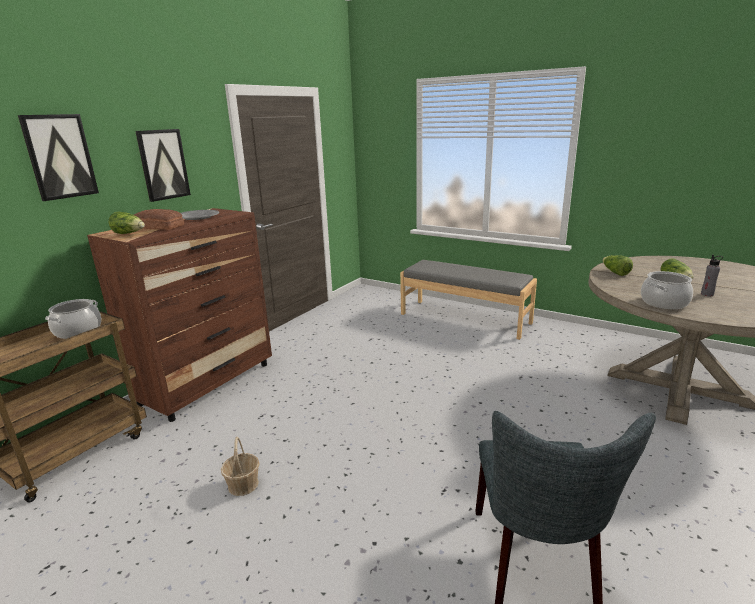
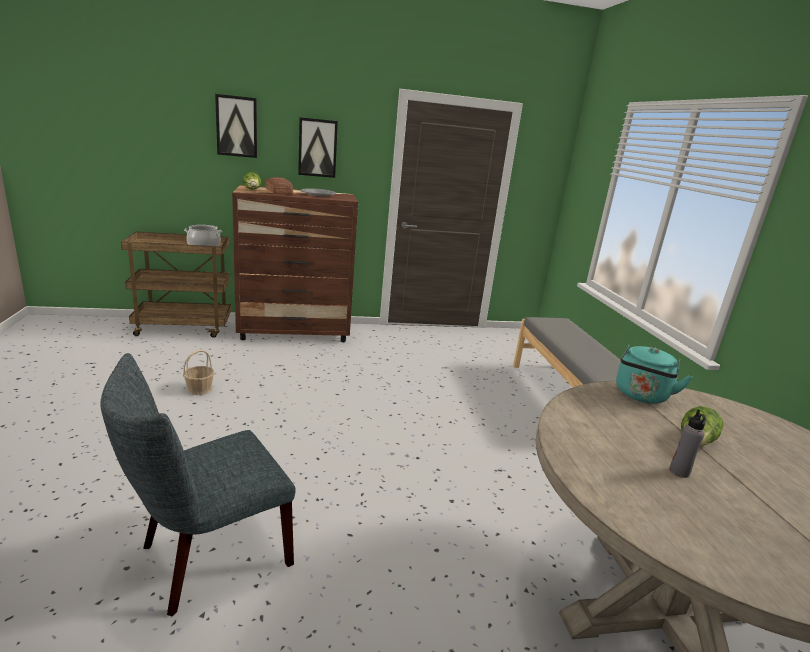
camera: 45 degrees right, 0 degrees up
lettuce [602,255,633,276] -> turquoise kettle [616,344,693,404]
cooking pot [641,271,693,309] -> none

